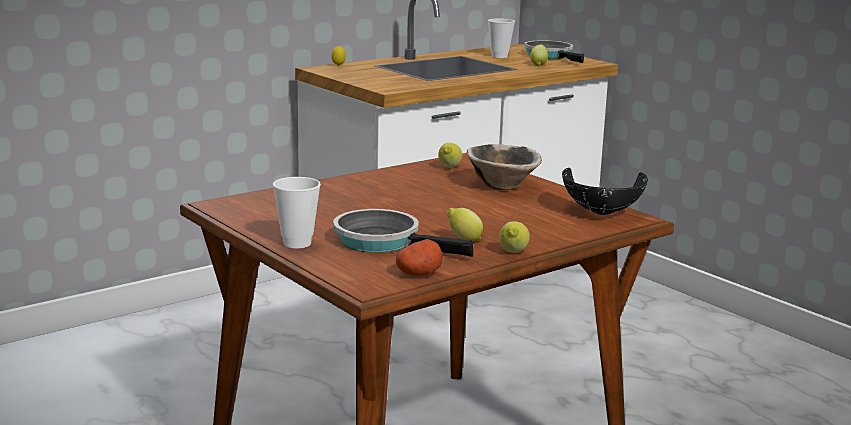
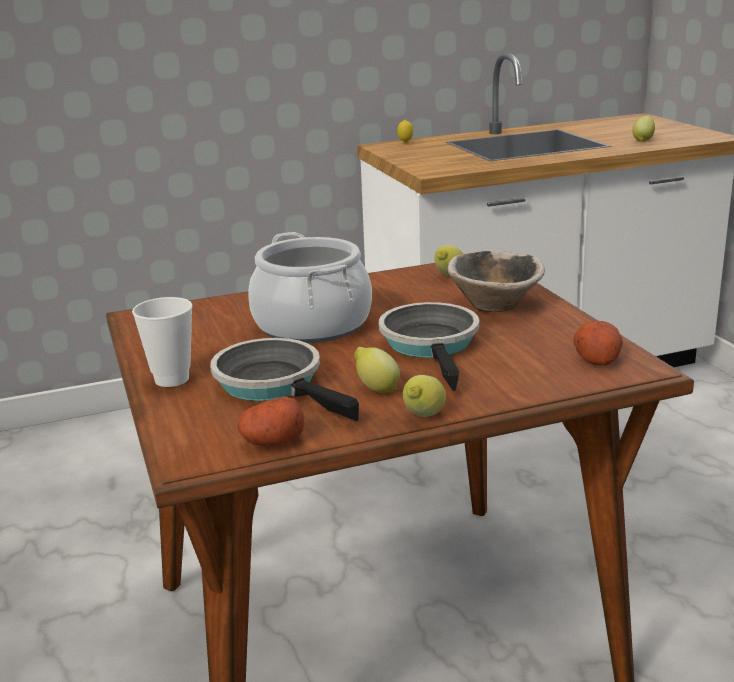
camera: 20 degrees right, 5 degrees up
cup [488,18,515,58] -> none
frying pan [524,40,584,63] -> frying pan moved to [379,302,479,391]
black bowl [562,168,648,215] -> potato [573,321,623,366]
none -> cooking pot [249,232,372,343]

